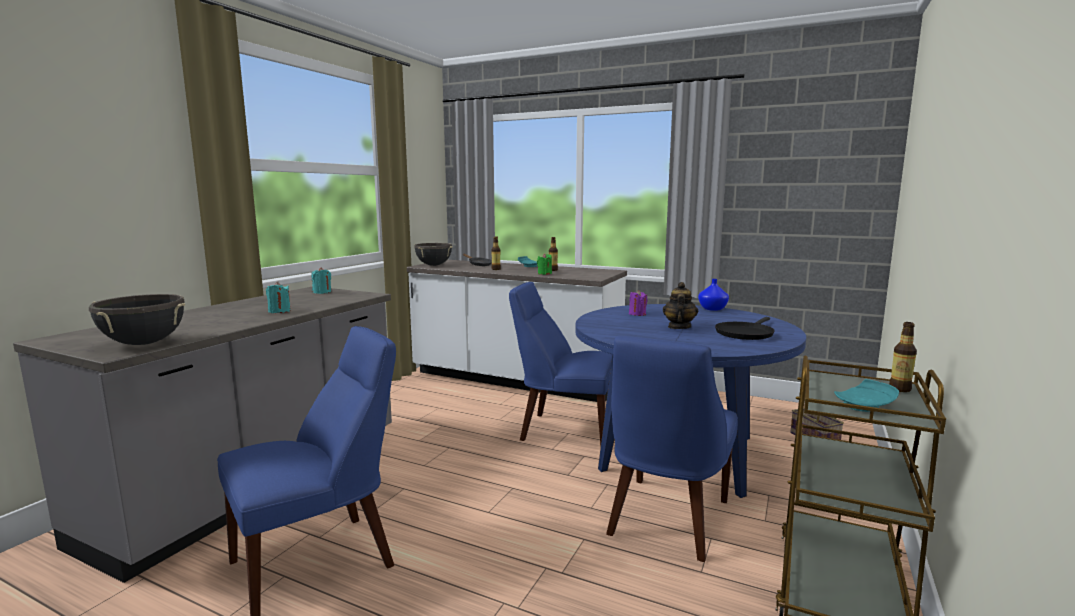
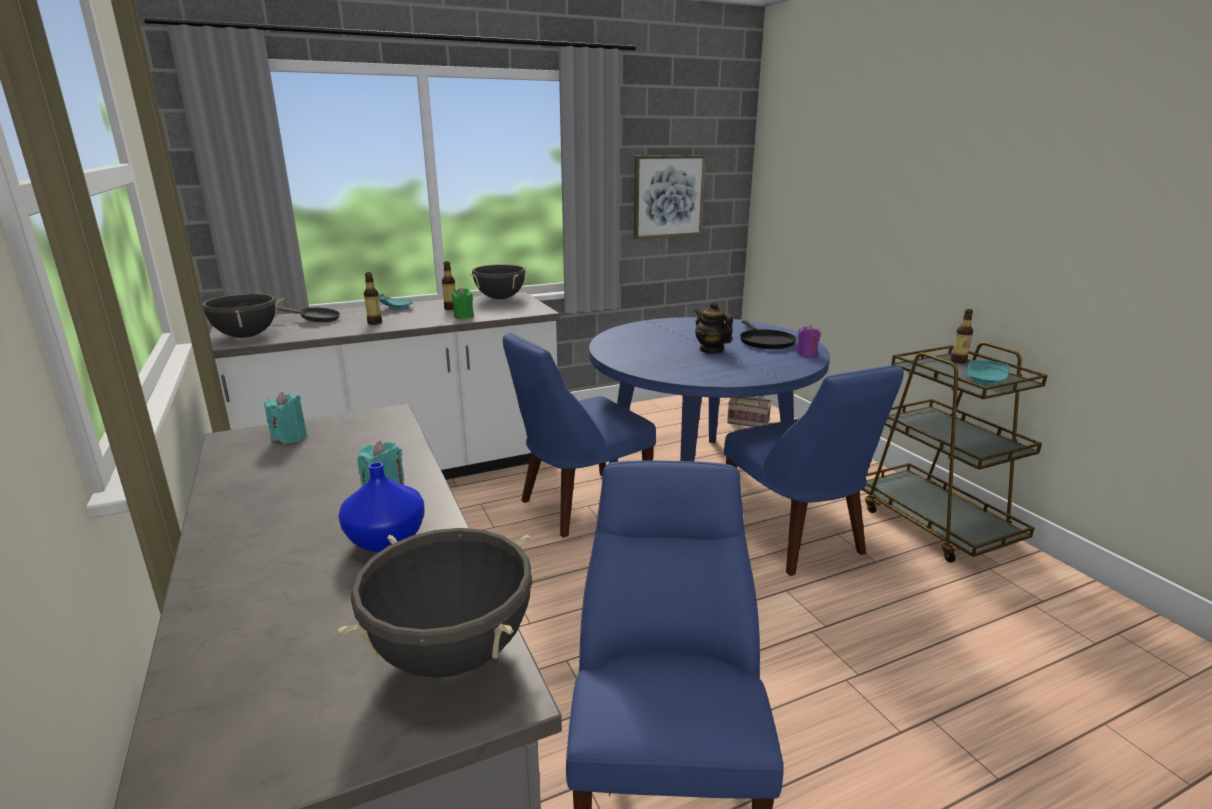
camera: 50 degrees left, 10 degrees up
purple candle [629,290,648,316] -> purple candle moved to [796,325,821,356]
blue vase [698,279,729,311] -> blue vase moved to [338,462,425,552]
none -> black cooking pot [470,264,526,299]
none -> picture [634,155,706,239]

